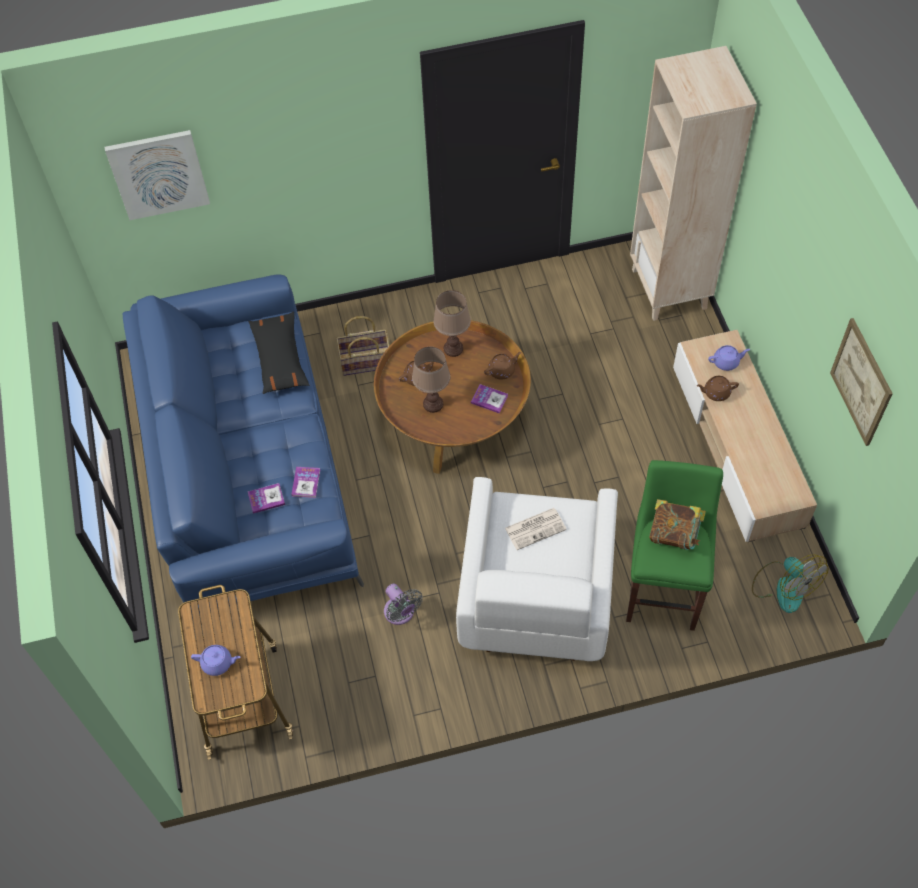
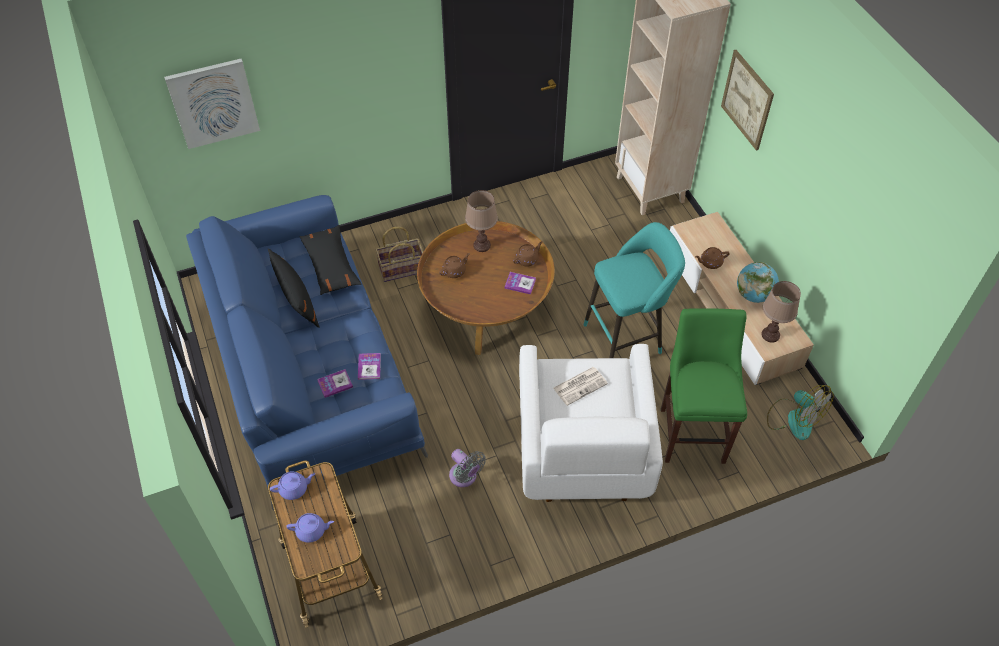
camera: 10 degrees left, 5 degrees down
brown table lamp [412,347,450,413] -> brown table lamp moved to [761,281,801,343]
book [649,499,706,550] -> none
purple teapot [708,345,750,371] -> purple teapot moved to [270,471,315,500]
picture [830,318,893,446] -> picture moved to [721,50,774,151]
none -> black pillow [268,248,320,328]
none -> turquoise stool [584,222,685,358]
none -> globe [737,262,779,303]

